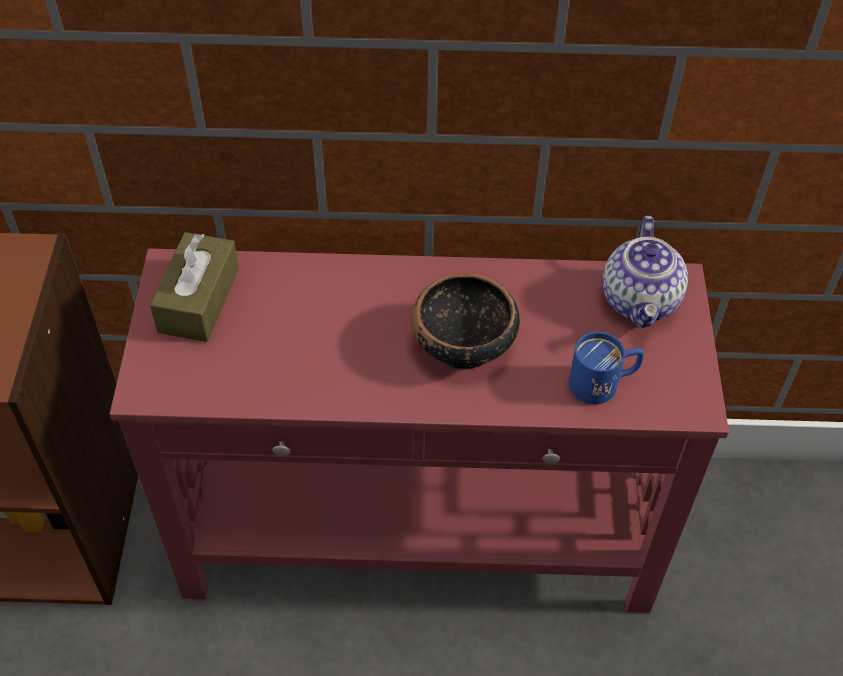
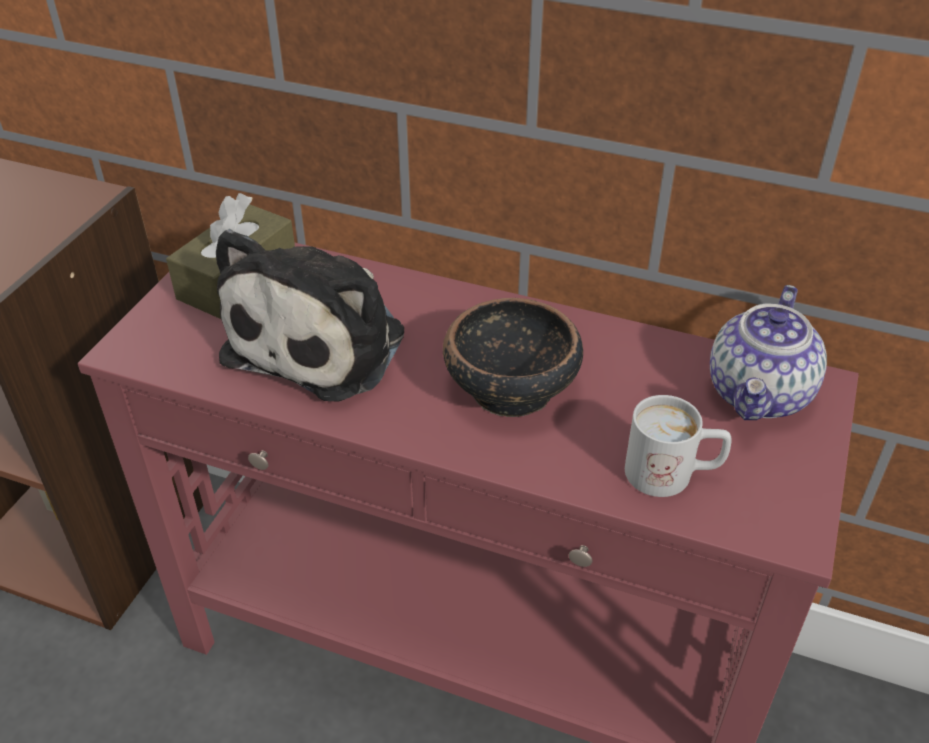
camera: 20 degrees right, 10 degrees down
blue mug [569,332,644,404] -> white mug [625,395,732,497]
none -> plush toy [216,229,404,402]

